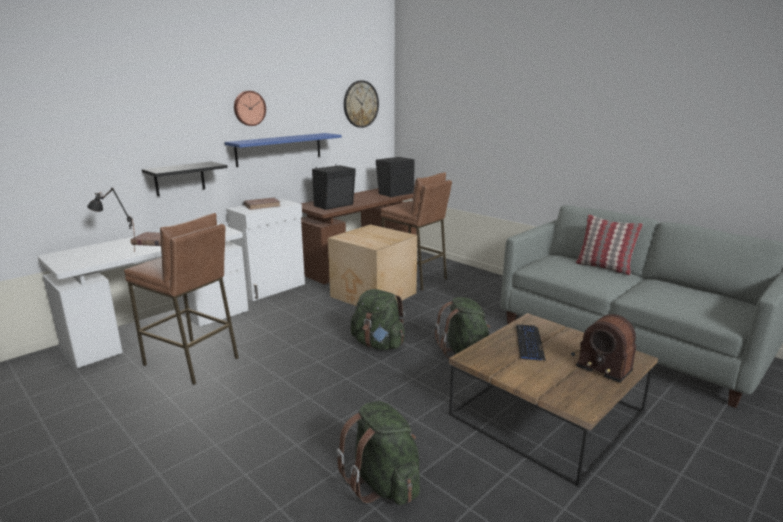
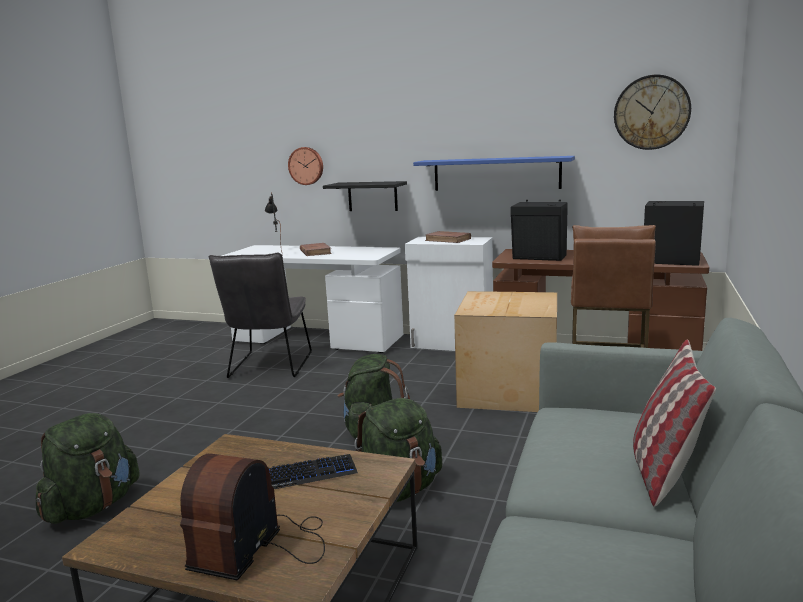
camera: 65 degrees right, 5 degrees down
brown stool [124,213,239,385] -> grey chair [209,253,312,378]
wall clock [234,91,266,126] -> wall clock moved to [288,147,323,185]

